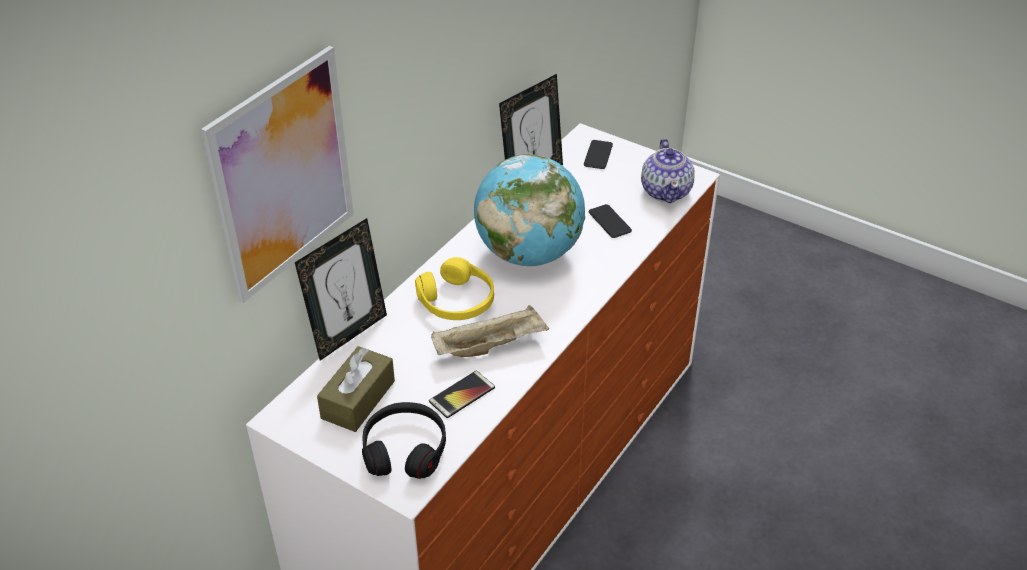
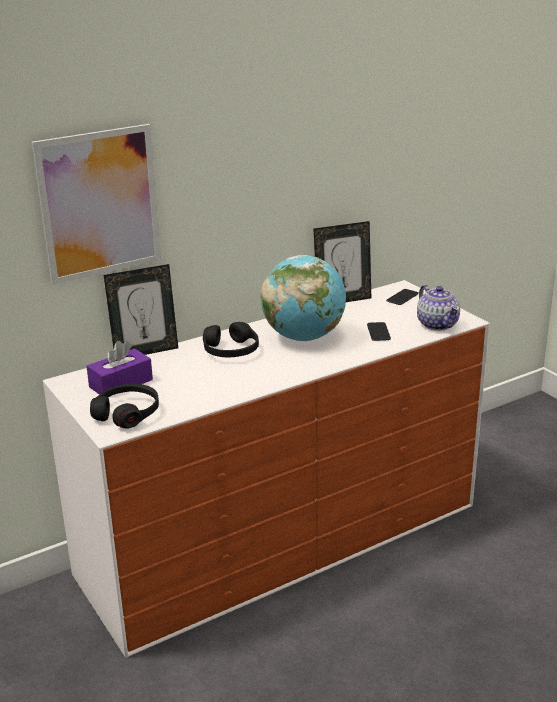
camera: 25 degrees right, 15 degrees down
brown tissue box [317,346,395,432] -> purple tissue box [86,341,153,395]
yellow headphones [415,257,494,320] -> black headphones [203,322,259,357]
phone [429,371,495,418] -> none
beige tray [431,305,549,357] -> none
teapot [641,139,695,203] -> teapot turned 45 degrees counterclockwise [417,285,460,331]

